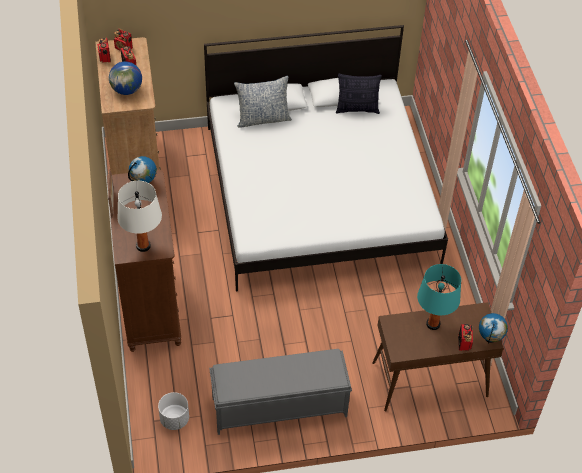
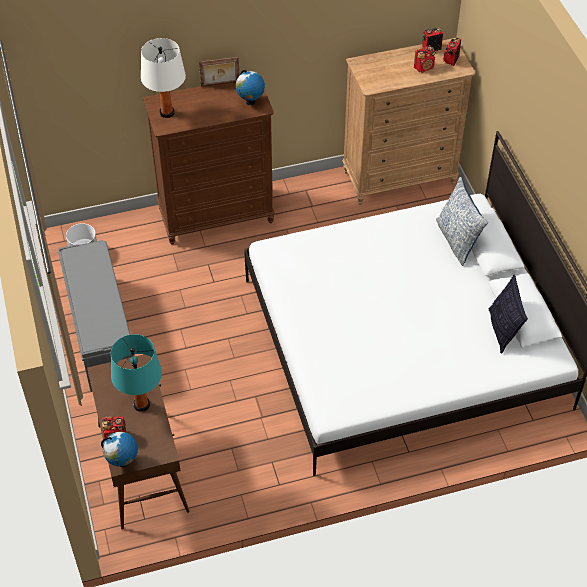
camera: 85 degrees right, 0 degrees up
globe [109,61,142,95] -> none

